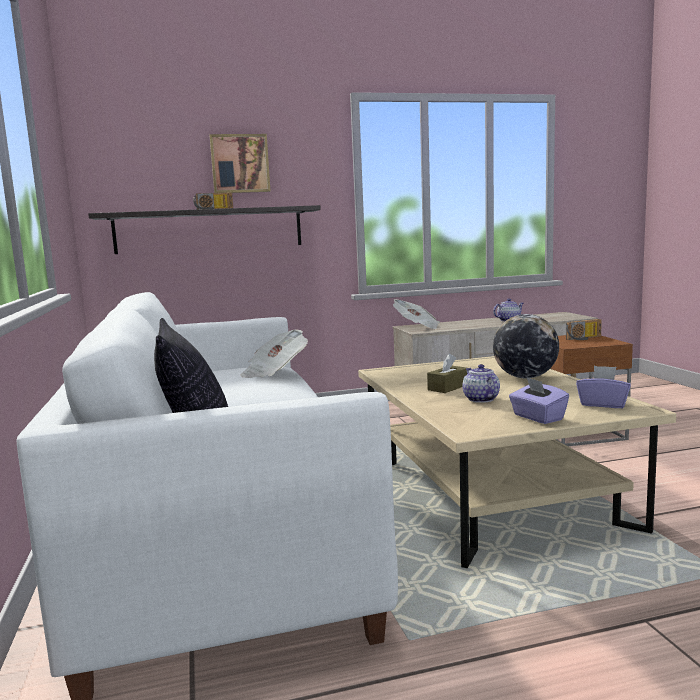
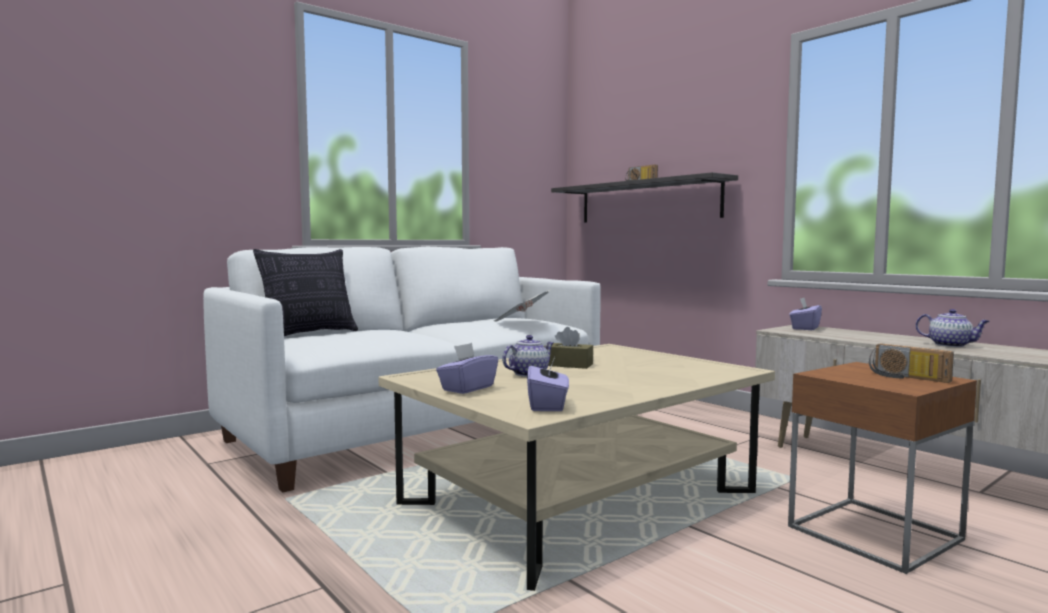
camera: 65 degrees right, 5 degrees down
picture [209,134,270,193] -> none
newspaper [393,299,440,329] -> purple tissue box [790,298,822,330]
globe [493,314,559,378] -> none

